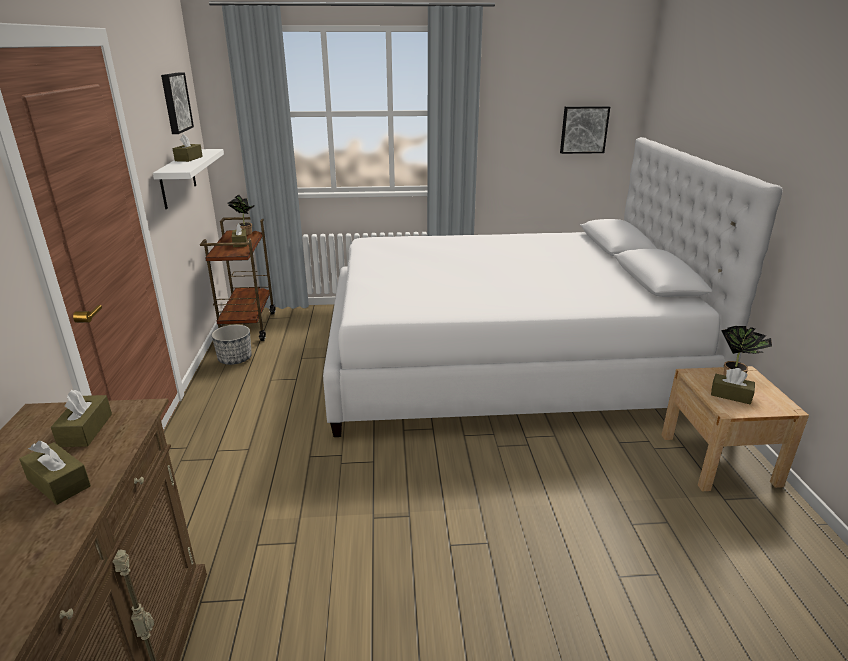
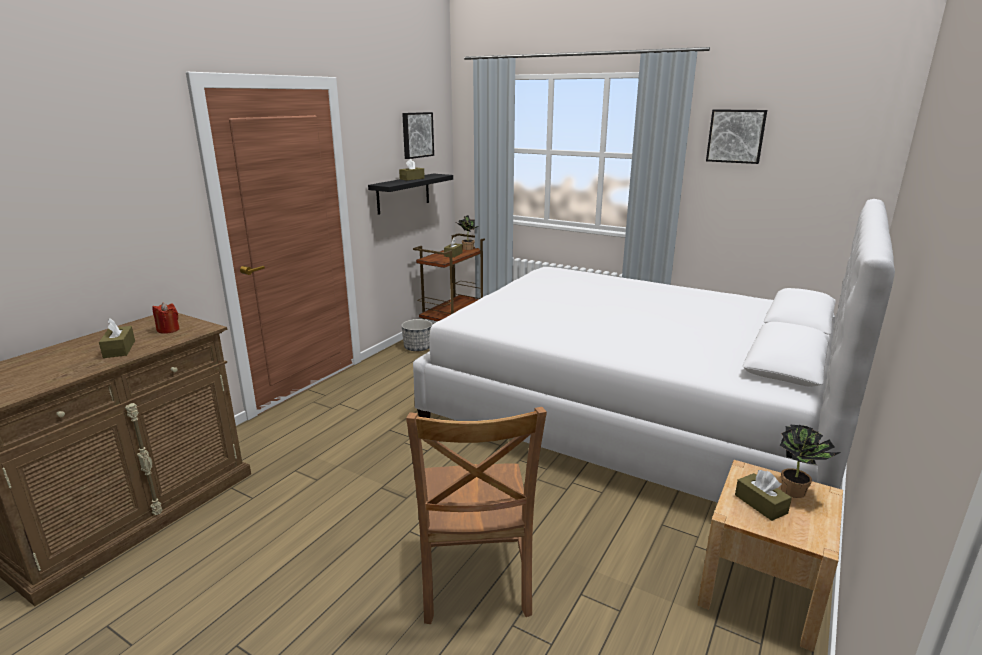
camera: 35 degrees right, 5 degrees down
brown tissue box [51,390,112,447] -> red candle [152,303,180,334]
white shelf [153,149,224,209] -> black shelf [368,173,453,215]
picture [560,106,610,154] -> picture moved to [706,109,767,164]
none -> brown chair [406,407,547,624]

